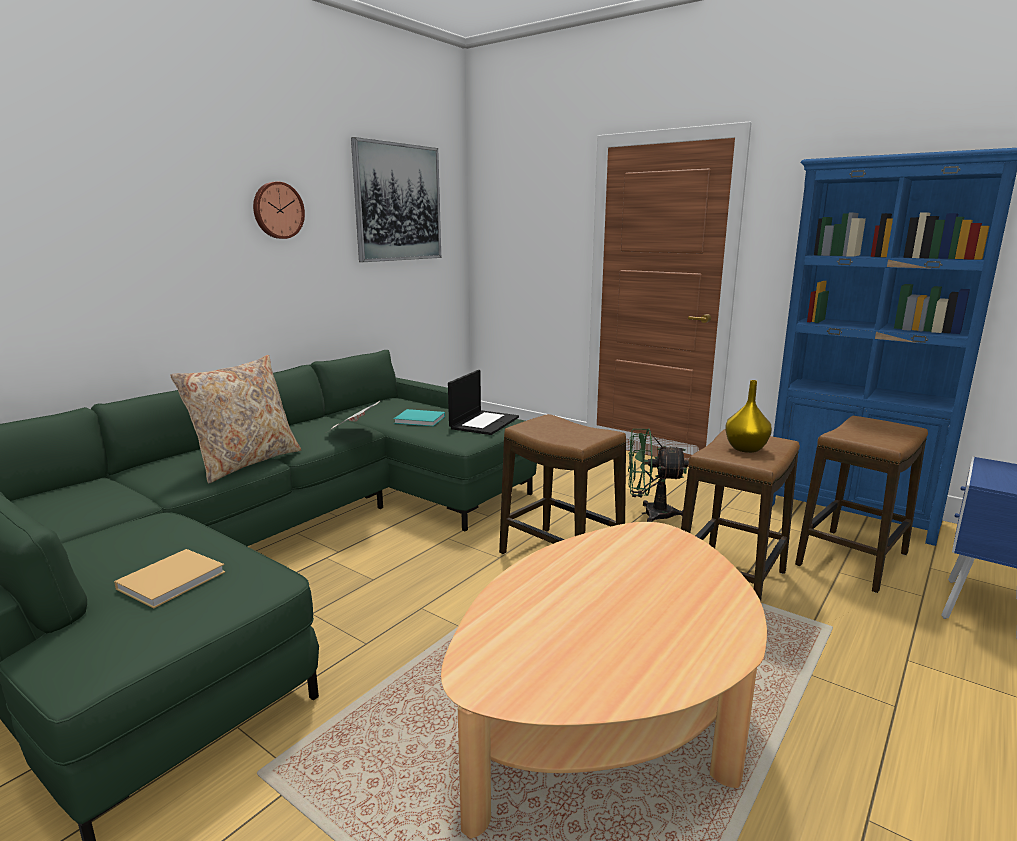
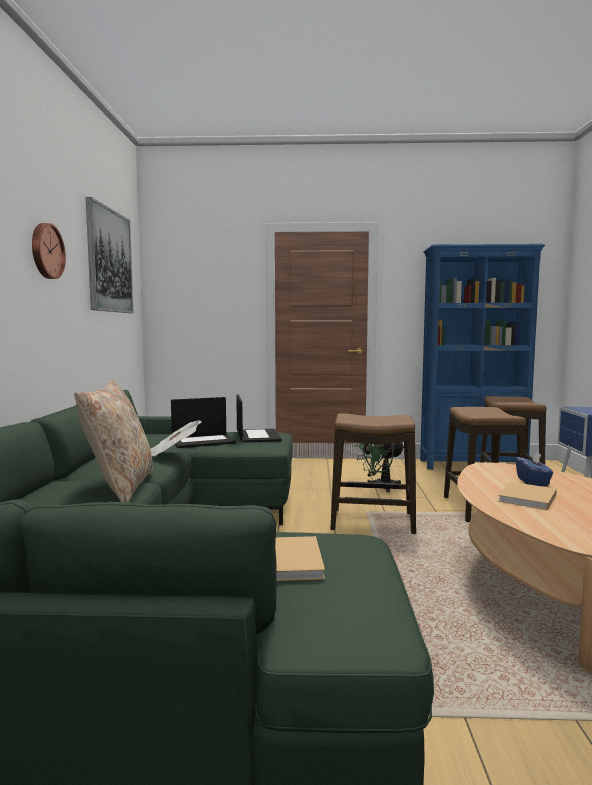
camera: 35 degrees left, 10 degrees down
turquoise book [394,409,445,426] -> laptop [171,397,236,448]
yellow vase [725,380,772,453] -> none
none -> beige book [498,482,557,510]
none -> blue tissue box [516,451,553,486]

